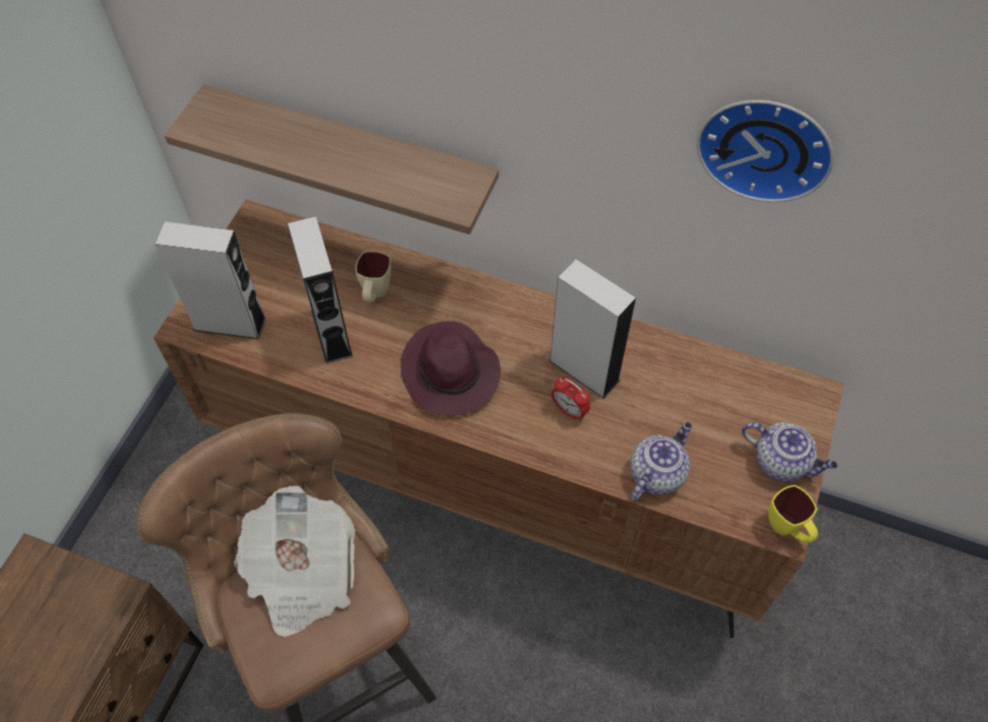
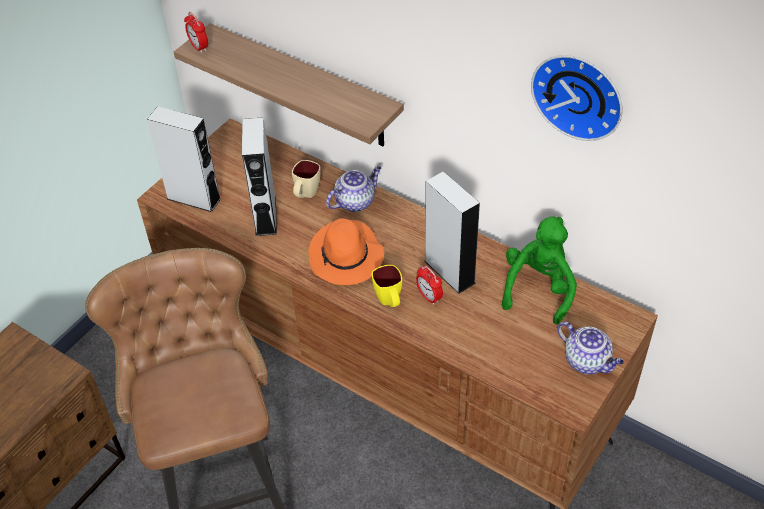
camera: 15 degrees right, 10 degrees down
newspaper [234,486,355,637] -> none
purple hat [401,321,501,416] -> orange hat [308,218,384,286]
teapot [630,422,692,500] -> teapot moved to [326,166,381,212]
yellow mug [768,485,818,543] -> yellow mug moved to [372,265,402,307]
none -> alarm clock [184,12,208,53]
none -> green plush toy [502,217,577,325]

